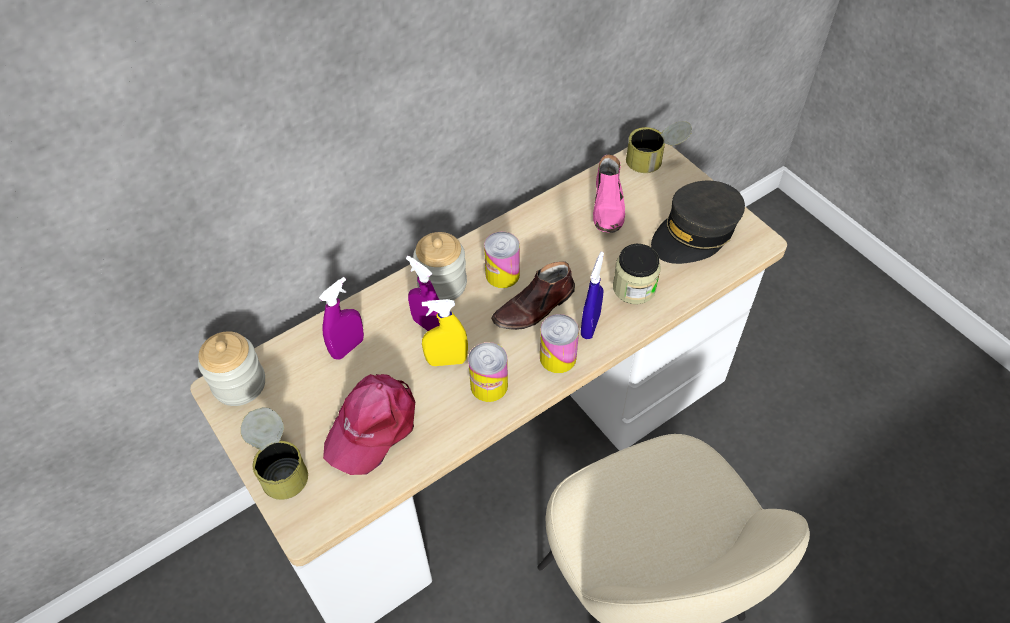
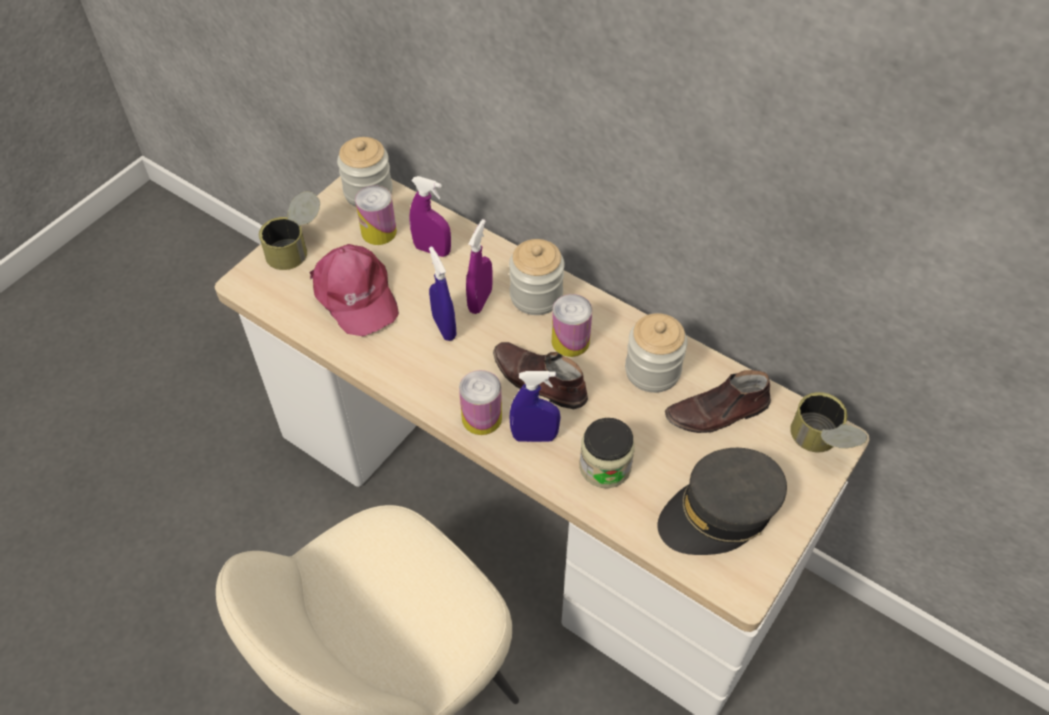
camera: 70 degrees right, 0 degrees up
pink cap [323,374,415,475] -> pink cap turned 135 degrees counterclockwise [309,244,399,336]
yellow spray bottle [422,299,468,366] -> blue spray bottle [429,246,456,341]
can [468,342,508,402] -> can moved to [355,185,397,245]
pink shoe [593,154,625,233] -> brown shoe [665,370,771,433]
grey cap [651,181,745,264] -> grey cap turned 60 degrees counterclockwise [657,448,787,555]
none -> jar [625,313,688,393]

